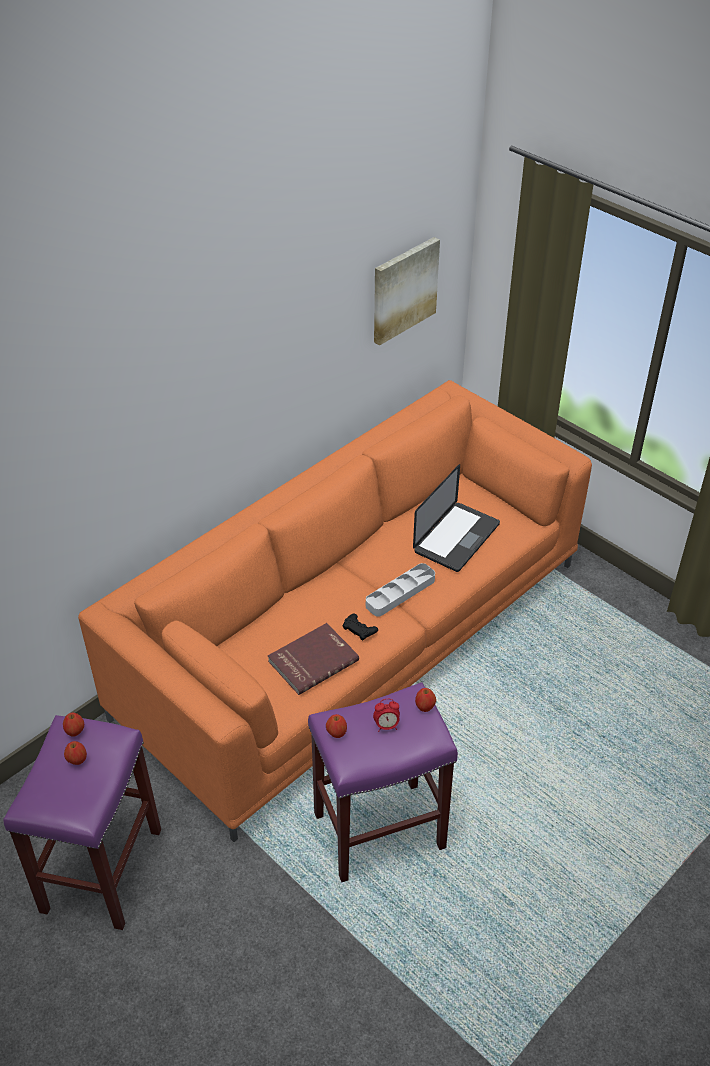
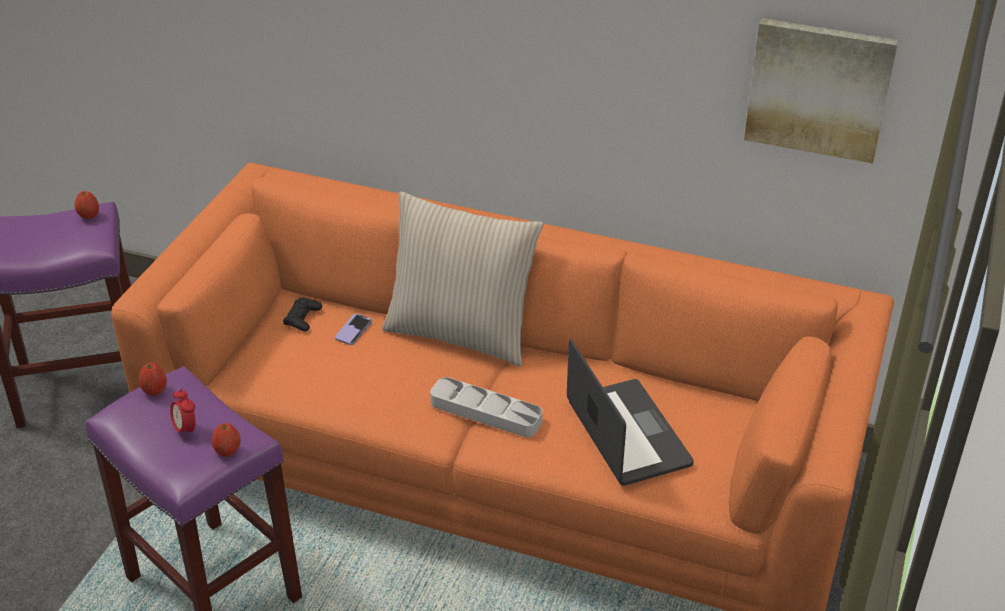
camera: 65 degrees right, 5 degrees down
apple [64,741,87,765] -> none
red book [268,623,359,695] -> none
black game controller [342,613,378,641] -> black game controller moved to [283,297,322,331]
laptop [413,464,500,572] -> laptop turned 120 degrees counterclockwise [567,339,694,486]
none -> phone [335,313,372,345]
none -> beige pillow [382,192,543,367]

